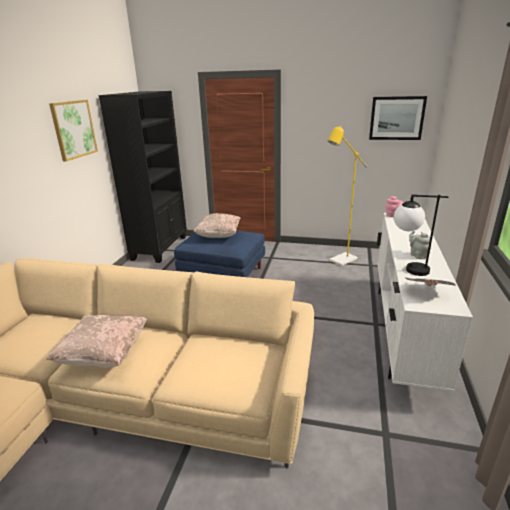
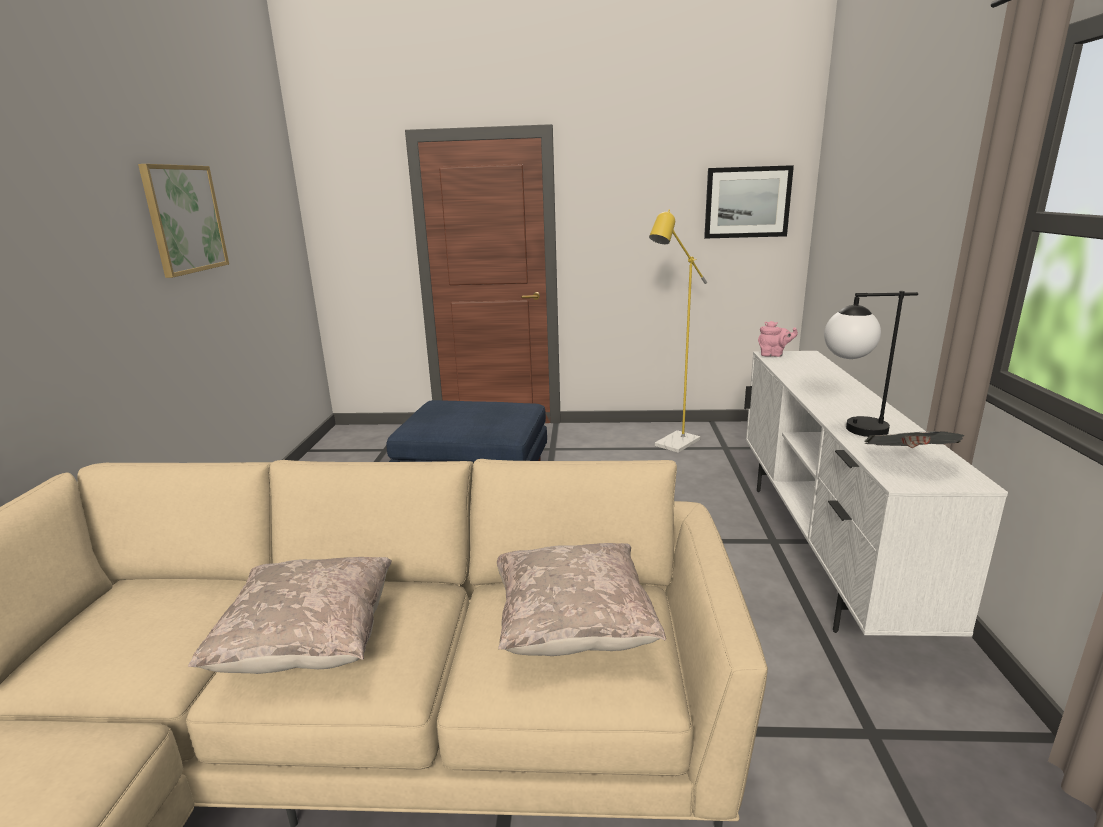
camera: 10 degrees left, 5 degrees down
black bookcase [98,91,187,263] -> none
beige pillow [194,213,240,238] -> beige pillow moved to [497,543,666,656]
grey teapot [409,231,431,259] -> none

